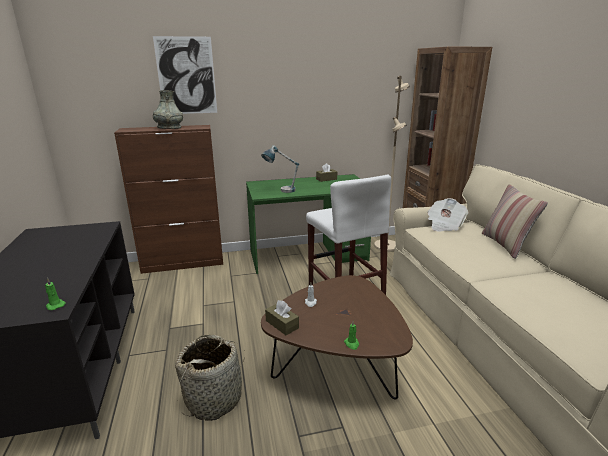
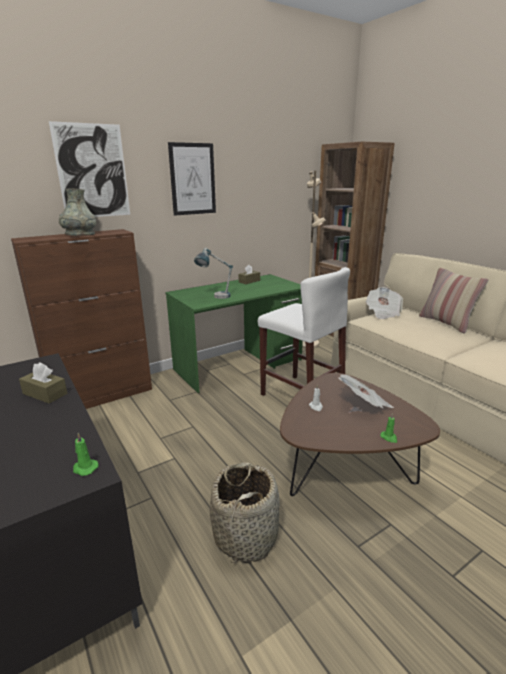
camera: 20 degrees left, 0 degrees up
brown tissue box [265,300,299,335] -> brown tissue box moved to [19,362,67,404]
none -> picture [168,142,216,216]
none -> newspaper [338,374,394,409]

